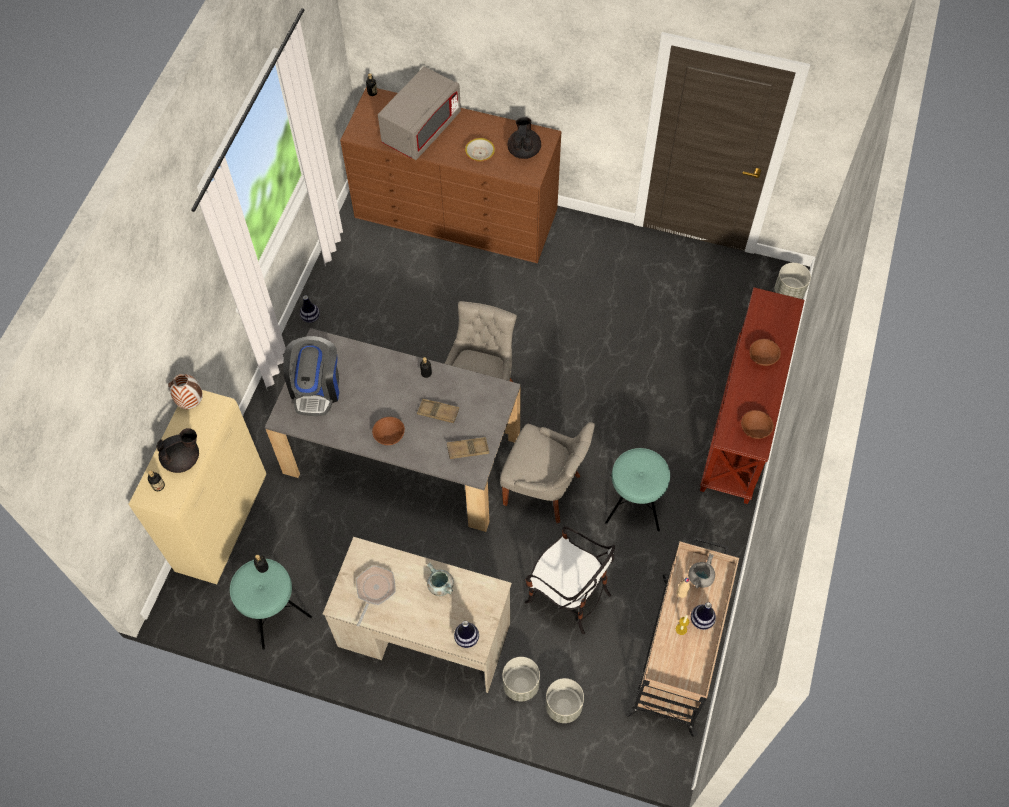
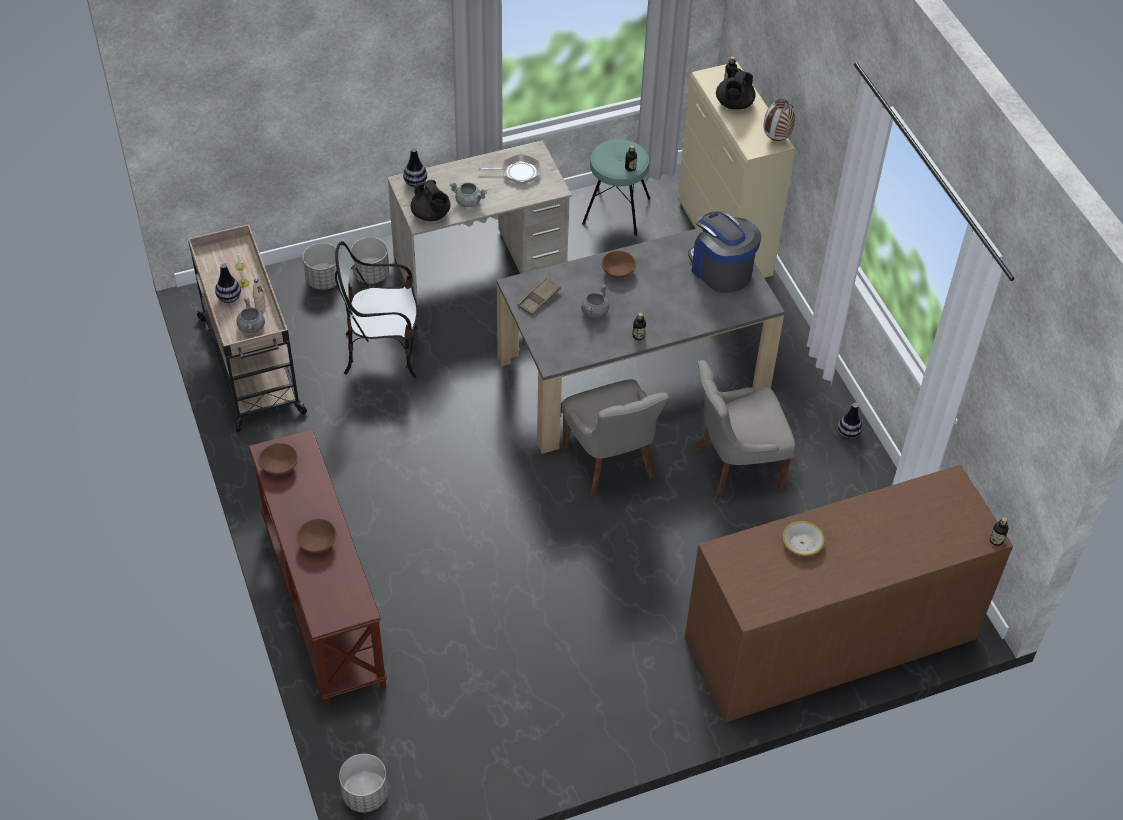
camera: 140 degrees right, 10 degrees down
frying pan [356,565,396,626] -> frying pan turned 75 degrees counterclockwise [478,154,540,185]
grey microwave [378,66,461,160] -> none
brown tray [417,399,459,423] -> grey cooking pot [581,284,609,319]
grey chair [500,422,595,523] -> grey chair moved to [696,360,796,500]
black teapot [508,117,541,159] -> black teapot moved to [411,180,451,221]
turquoise stool [605,448,670,532] -> none

